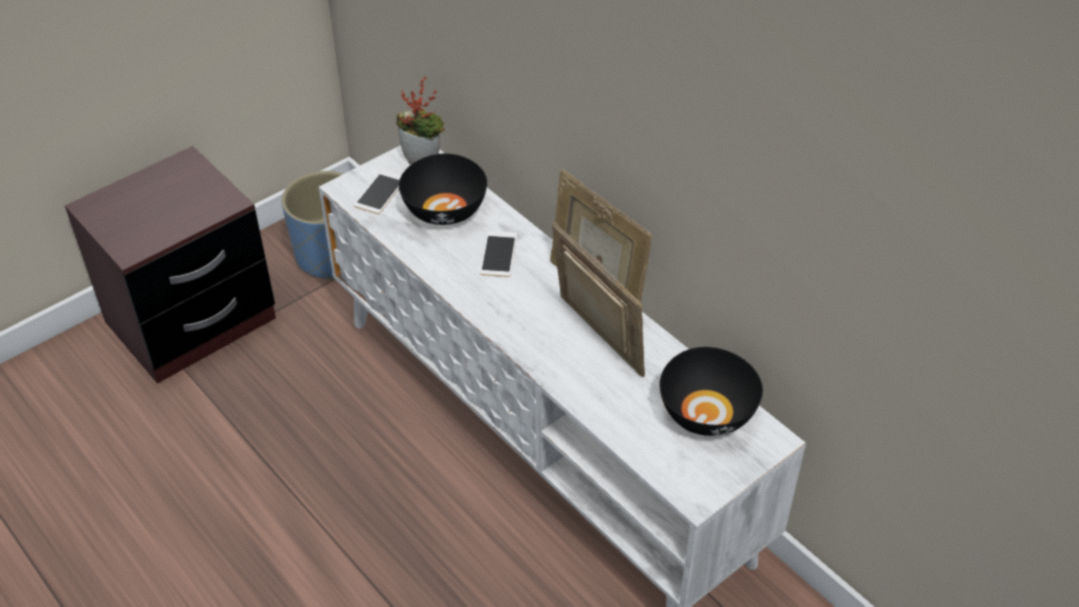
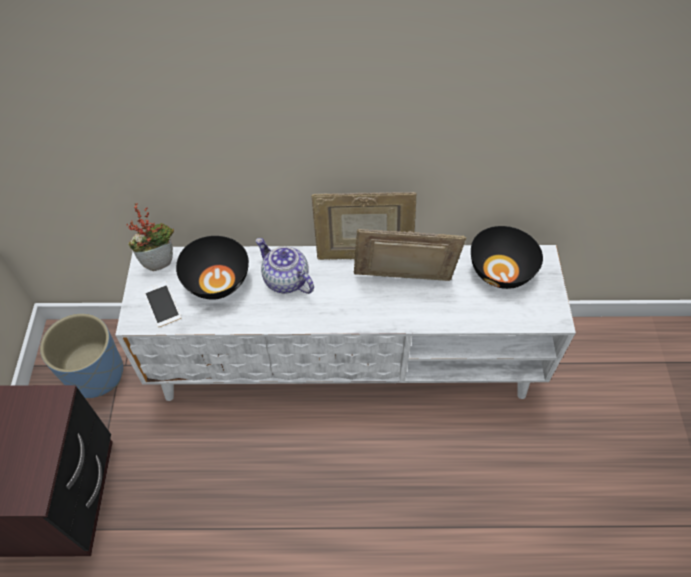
camera: 50 degrees left, 10 degrees up
phone [480,231,517,277] -> teapot [256,238,314,294]

